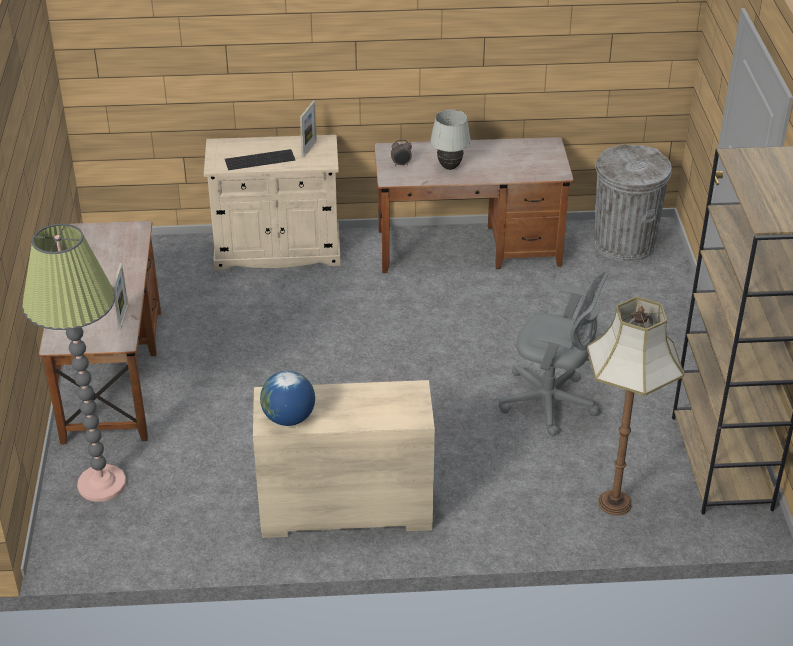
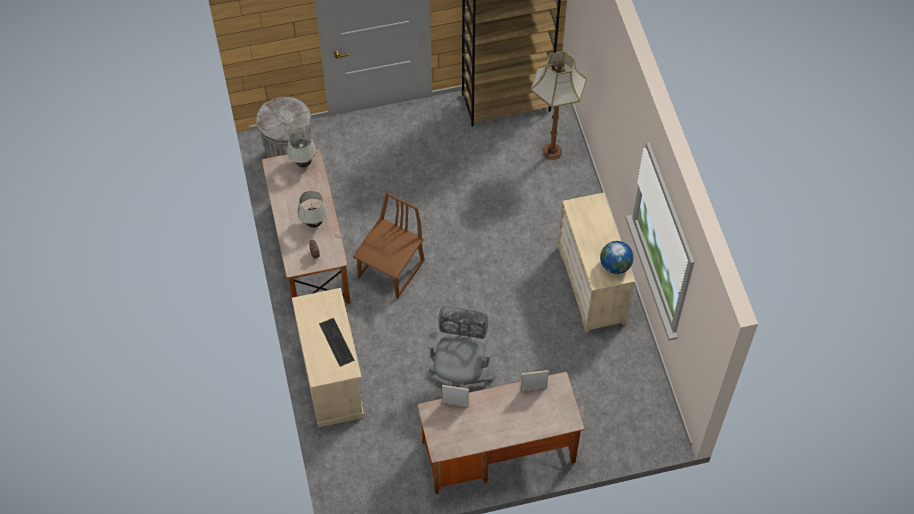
camera: 100 degrees left, 20 degrees up
floor lamp [22,224,126,502] -> none
picture frame [300,101,317,157] -> picture frame moved to [442,385,469,407]
grey office chair [499,271,609,436] -> grey office chair moved to [427,306,494,399]
none -> white table lamp [287,130,317,167]
none -> brown chair [353,192,425,299]

